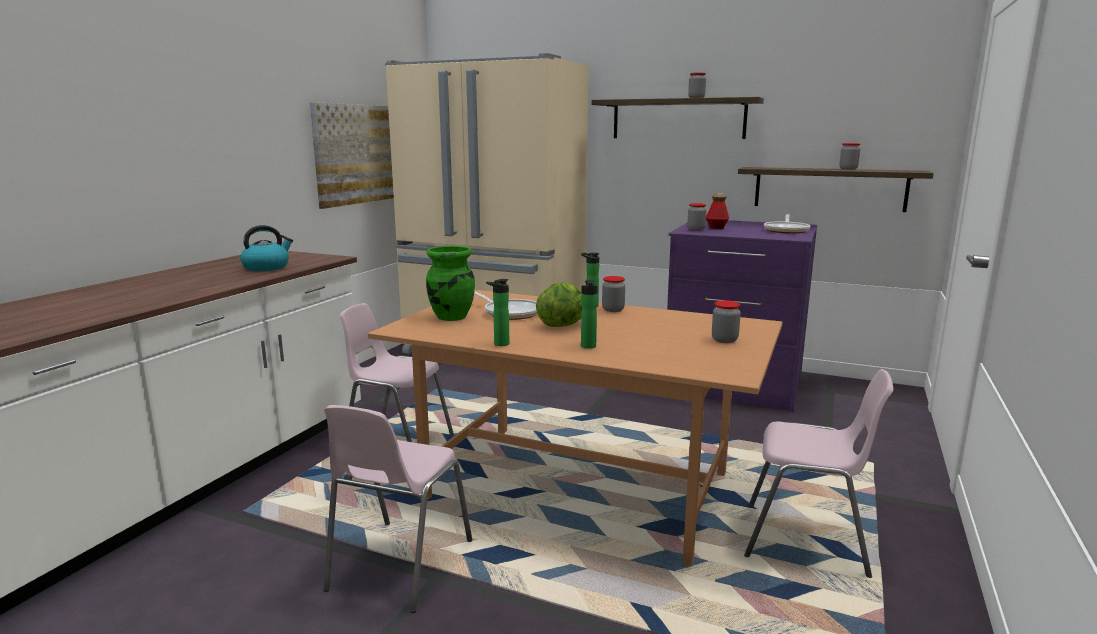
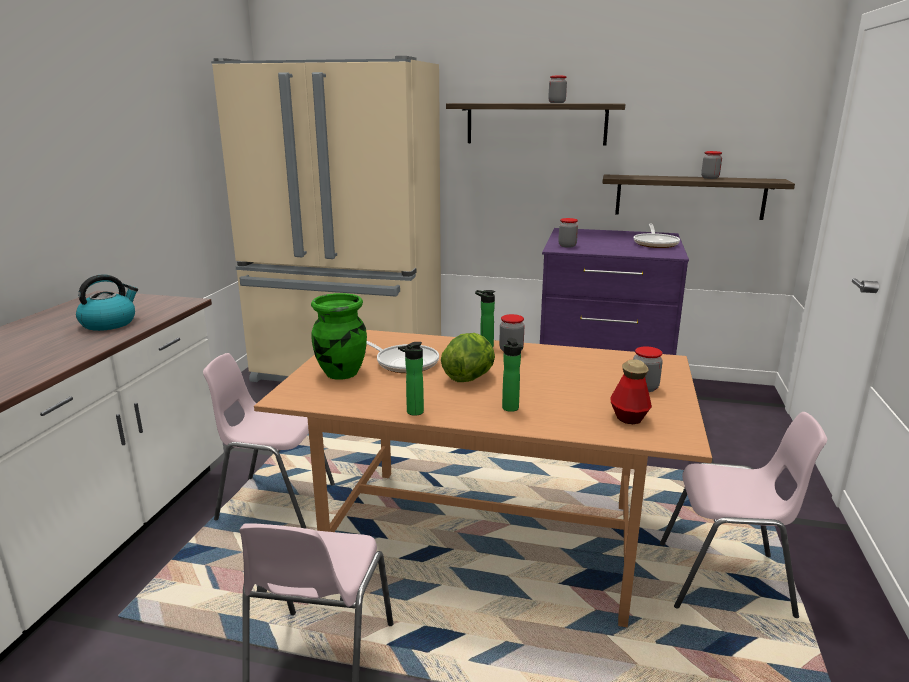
camera: 10 degrees left, 5 degrees up
picture [310,102,394,209] -> none
bottle [706,193,729,229] -> bottle moved to [610,359,652,424]

